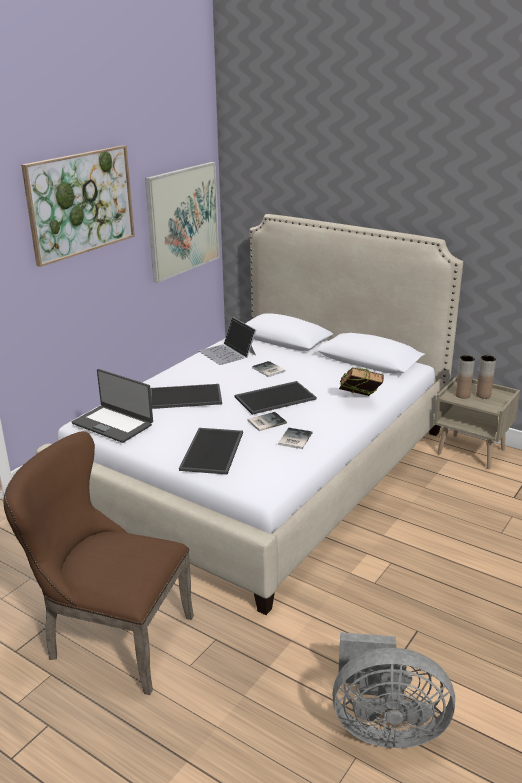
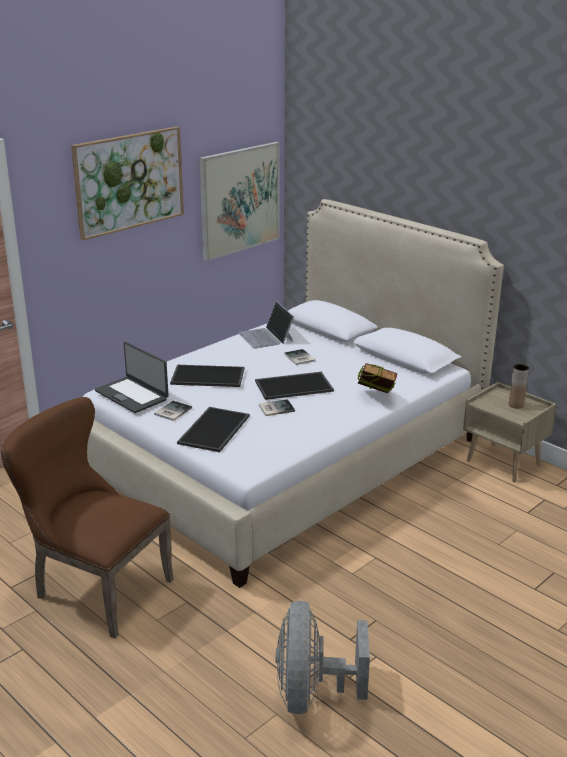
camera: 10 degrees right, 0 degrees up
book [278,428,312,449] -> book moved to [154,401,192,421]
grey fan [332,632,455,748] -> grey fan turned 75 degrees clockwise [276,601,370,714]
brown vase [456,355,475,399] -> none

